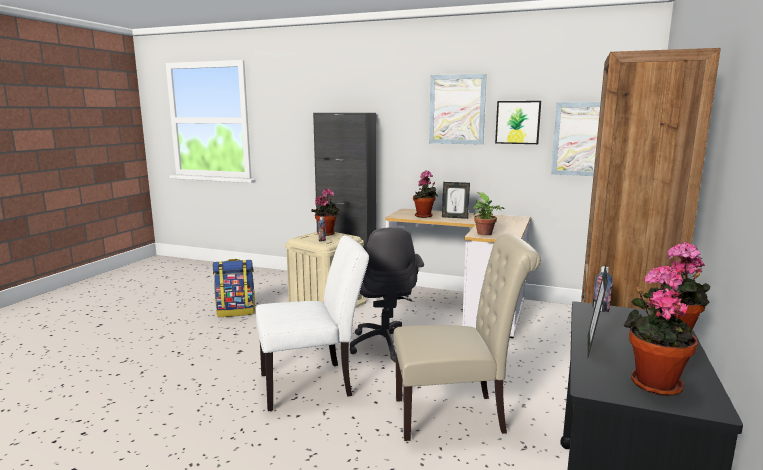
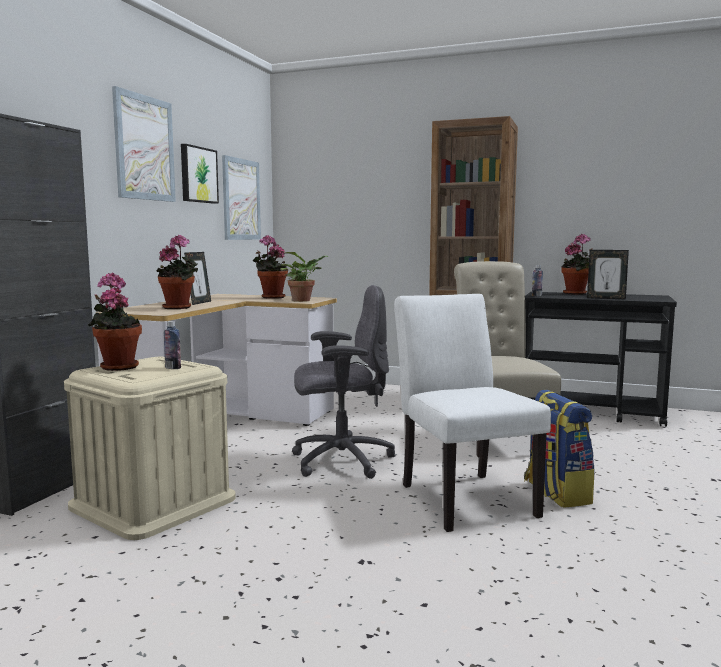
camera: 90 degrees left, 5 degrees down
backpack [212,259,255,317] -> backpack moved to [524,390,595,508]
potted plant [624,265,698,396] -> potted plant moved to [252,235,288,299]

